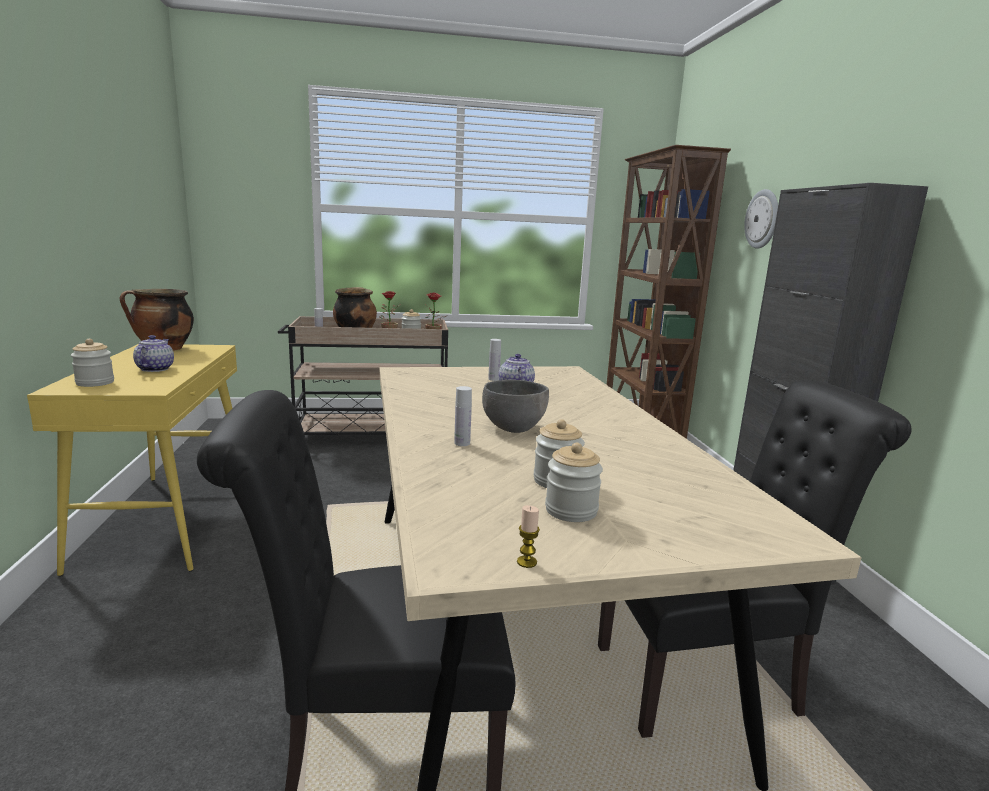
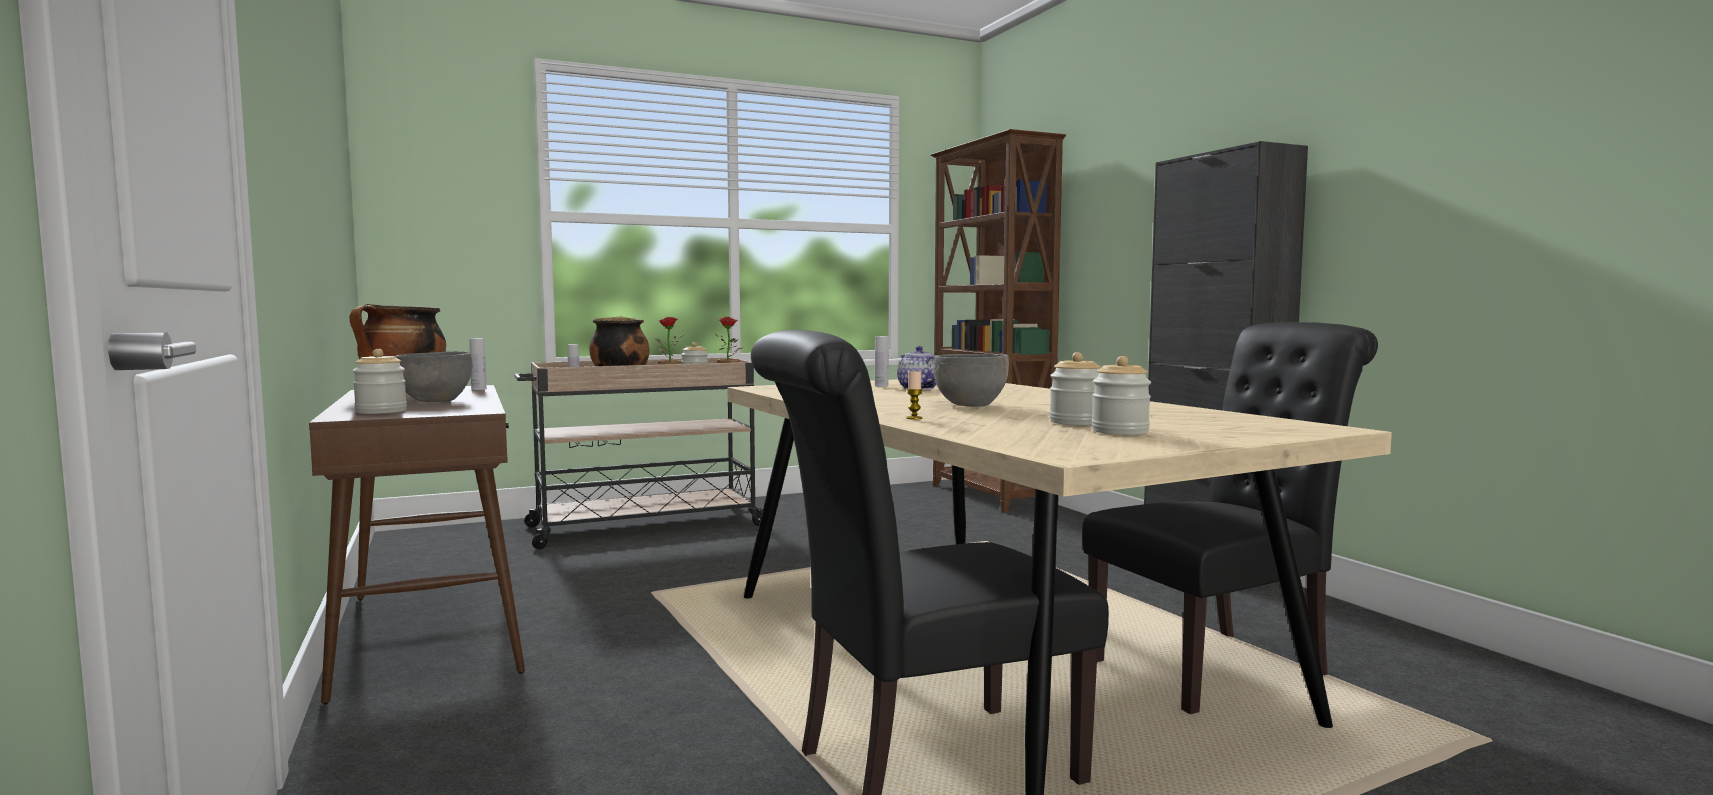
camera: 15 degrees left, 10 degrees down
yellow console table [27,344,237,576] -> brown console table [309,385,525,704]
teapot [133,335,174,372] -> grey bowl [395,351,472,402]
white bottle [454,386,472,446] -> white bottle moved to [469,338,487,390]
candle [517,505,540,568] -> candle moved to [907,371,923,419]
wall clock [744,189,778,249] -> none

